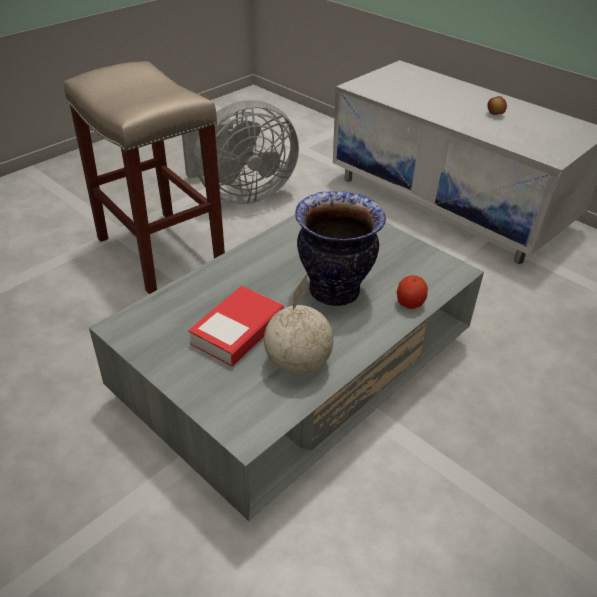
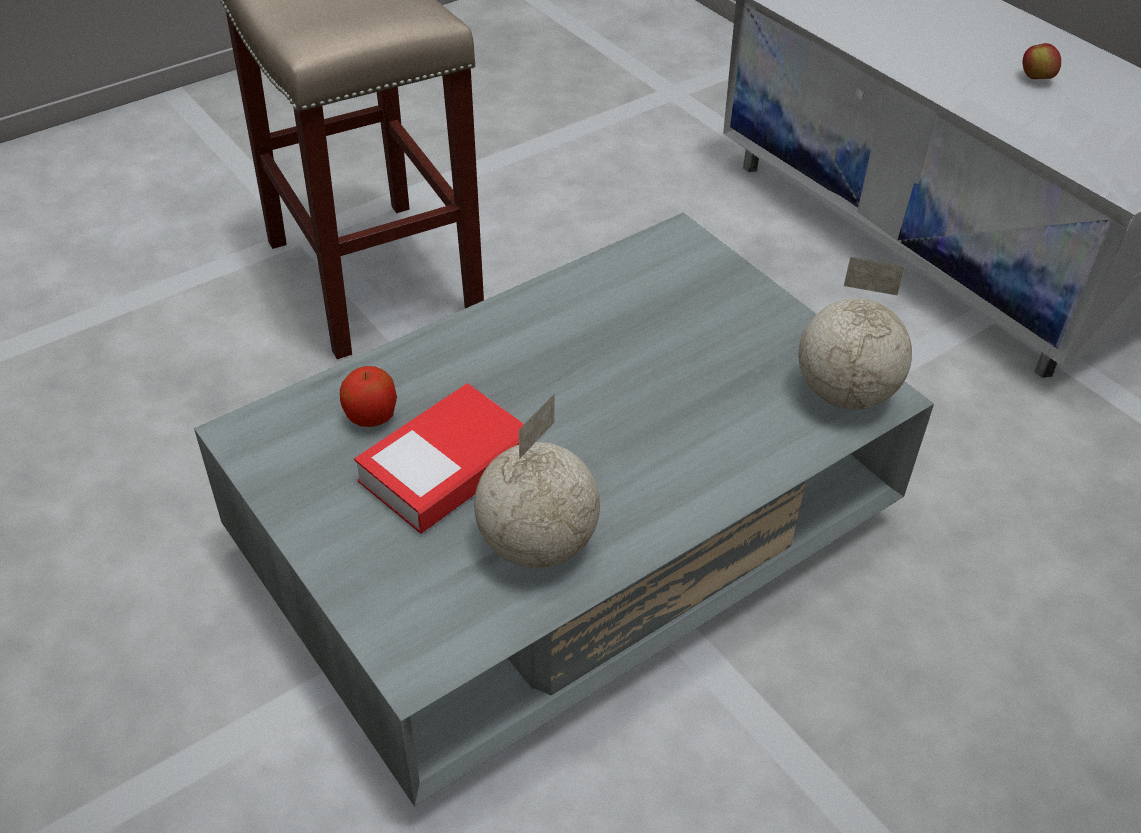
camera: 10 degrees right, 5 degrees up
grey fan [182,100,299,204] -> none
vase [295,191,386,306] -> none
apple [397,275,428,309] -> apple moved to [340,366,397,427]
none -> globe [799,257,912,410]

